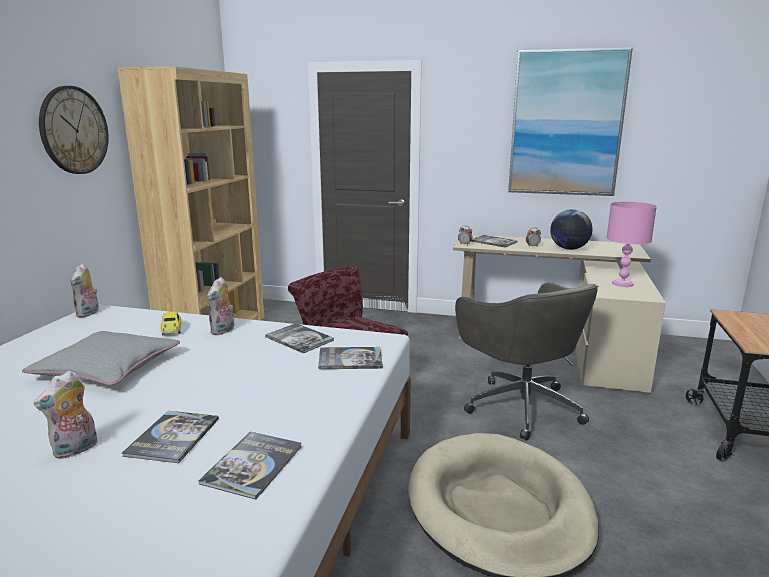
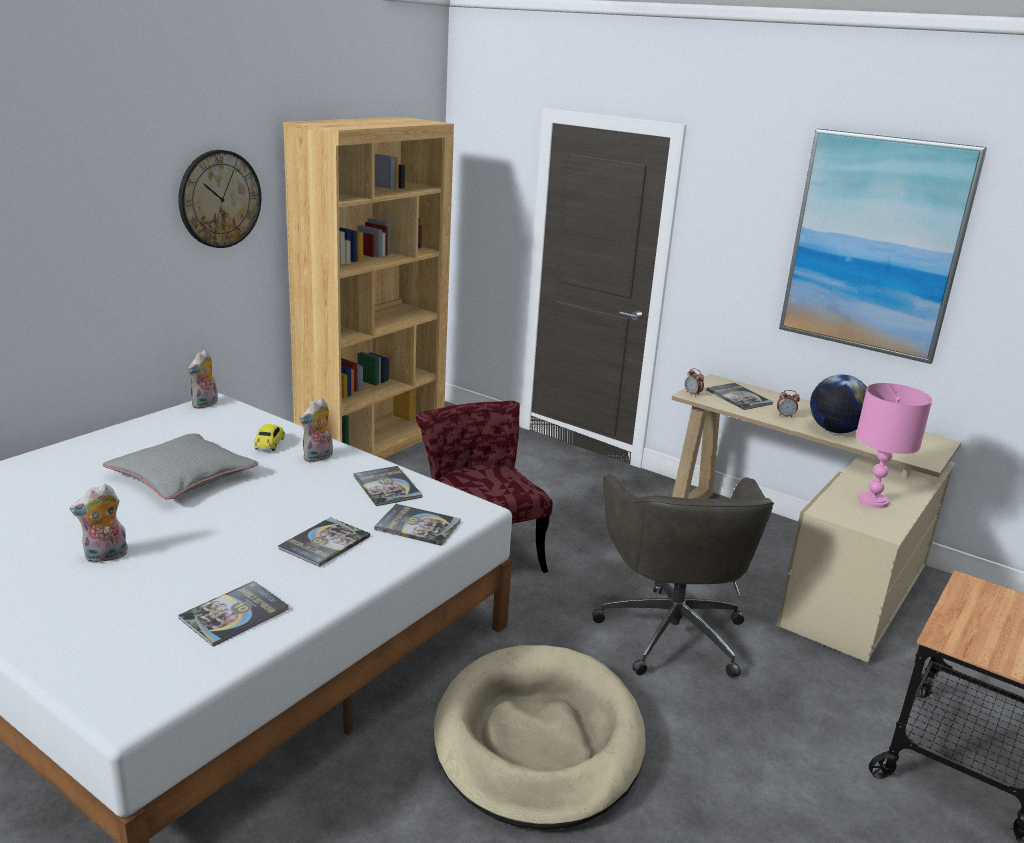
camera: 20 degrees right, 5 degrees up
book [122,411,219,463] -> book moved to [278,517,370,567]

